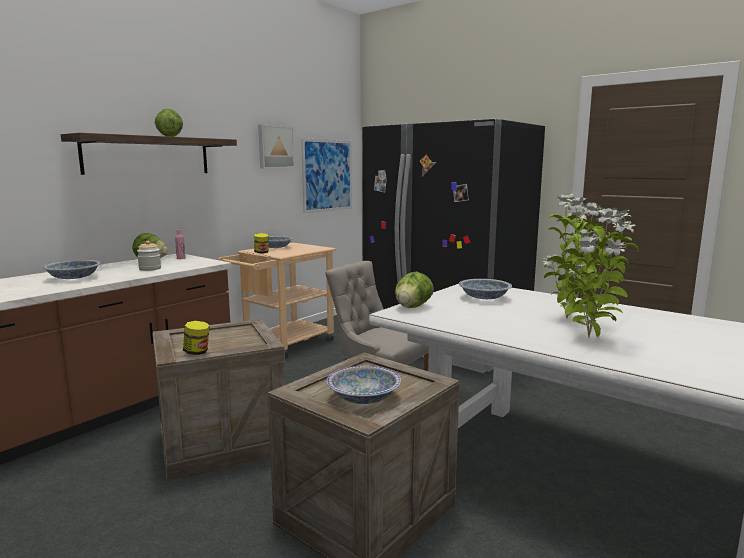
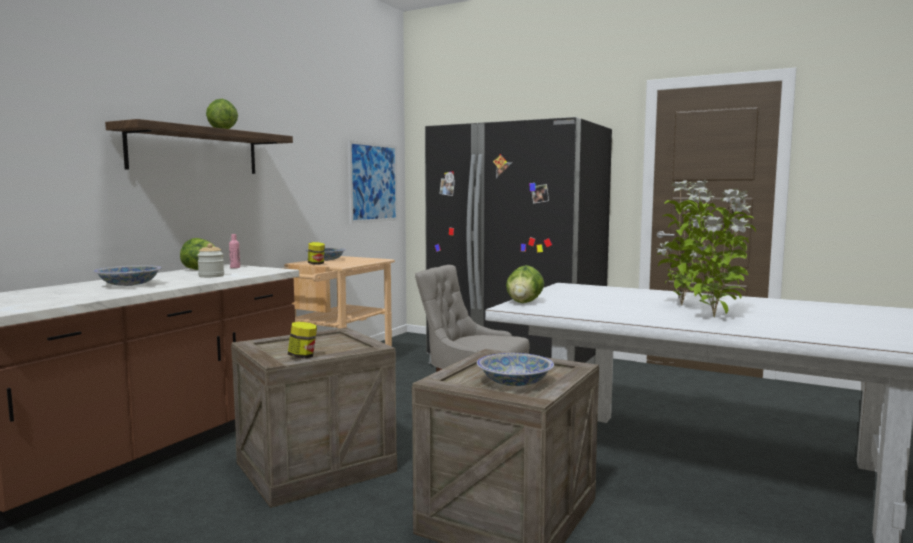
camera: 10 degrees left, 5 degrees down
picture [258,124,295,169] -> none
bowl [459,279,512,299] -> none

